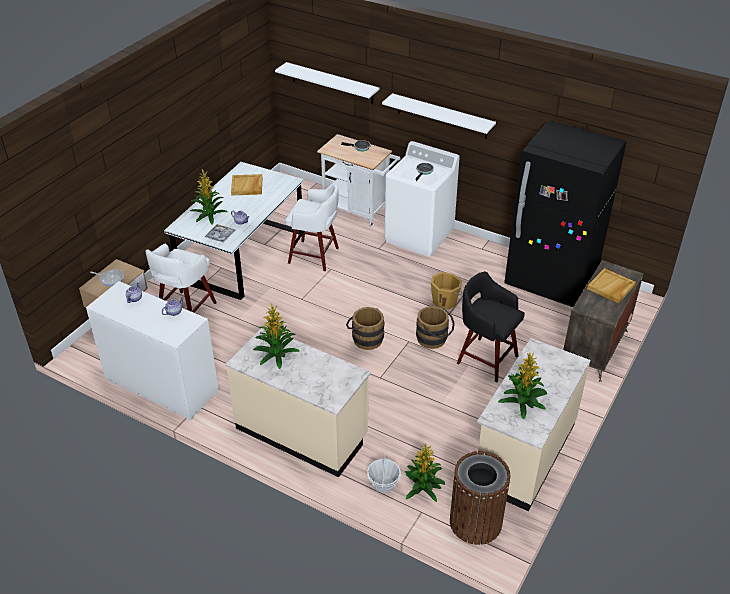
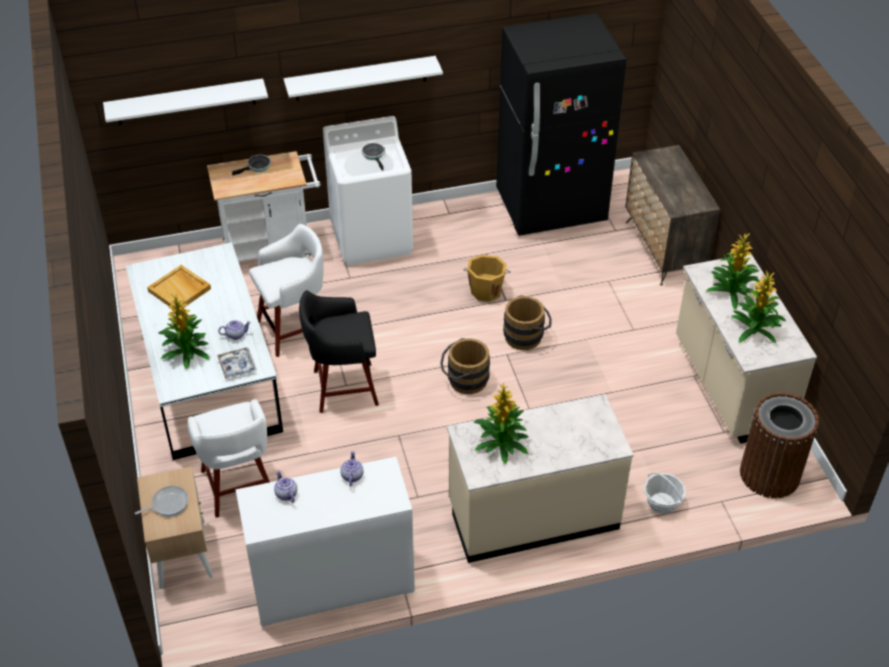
camera: 45 degrees left, 5 degrees up
potted plant [405,443,445,502] -> potted plant moved to [706,233,760,309]
black stool [457,272,525,383] -> black stool moved to [299,290,379,413]
beige tray [587,268,636,303] -> none

